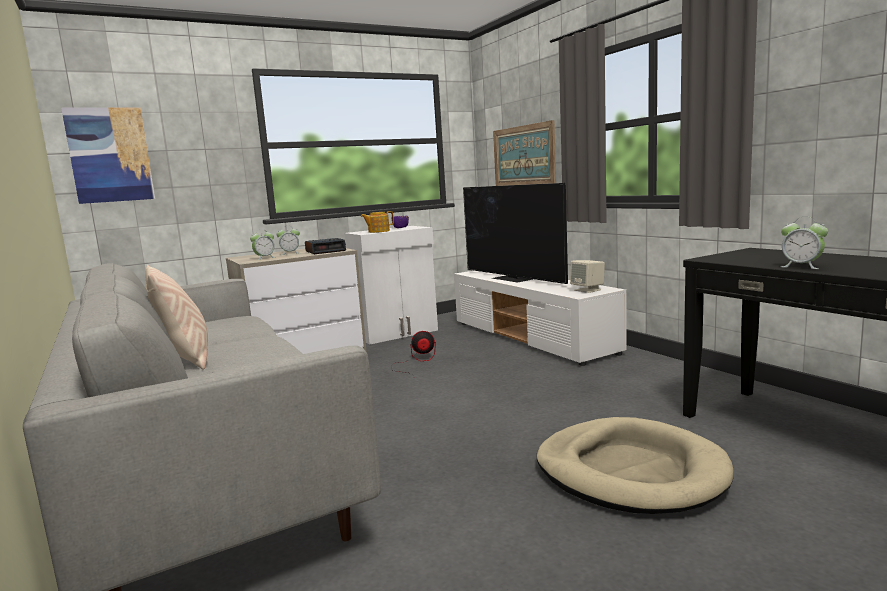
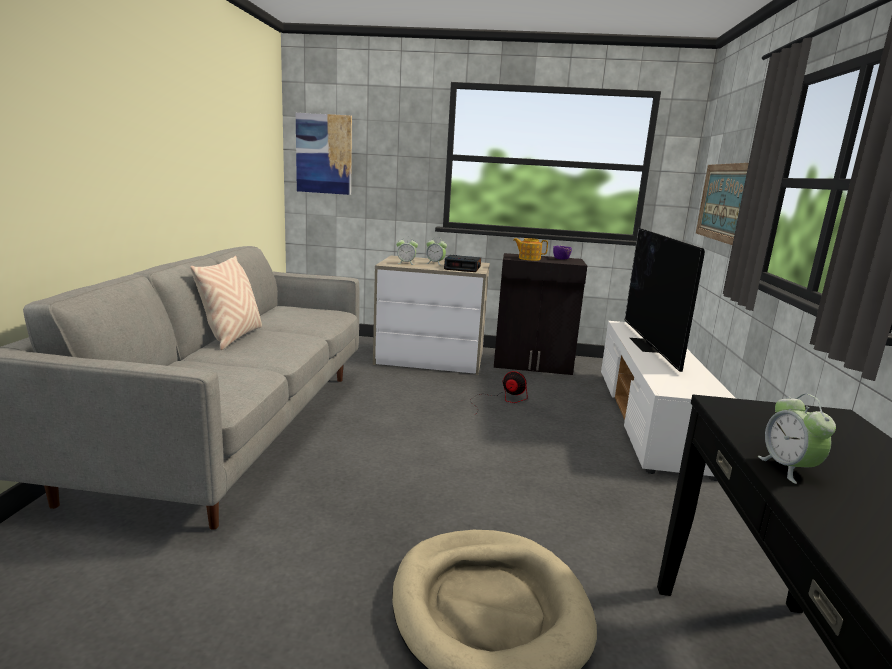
camera: 35 degrees right, 5 degrees up
white cabinet [344,226,438,344] -> black cabinet [494,253,587,375]
beige speaker [570,260,605,293] -> none

